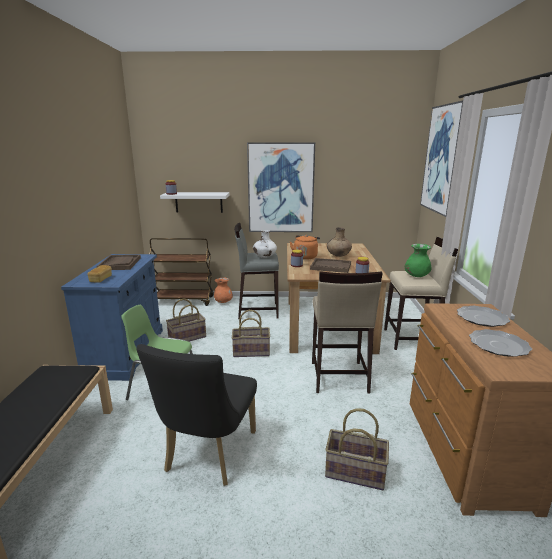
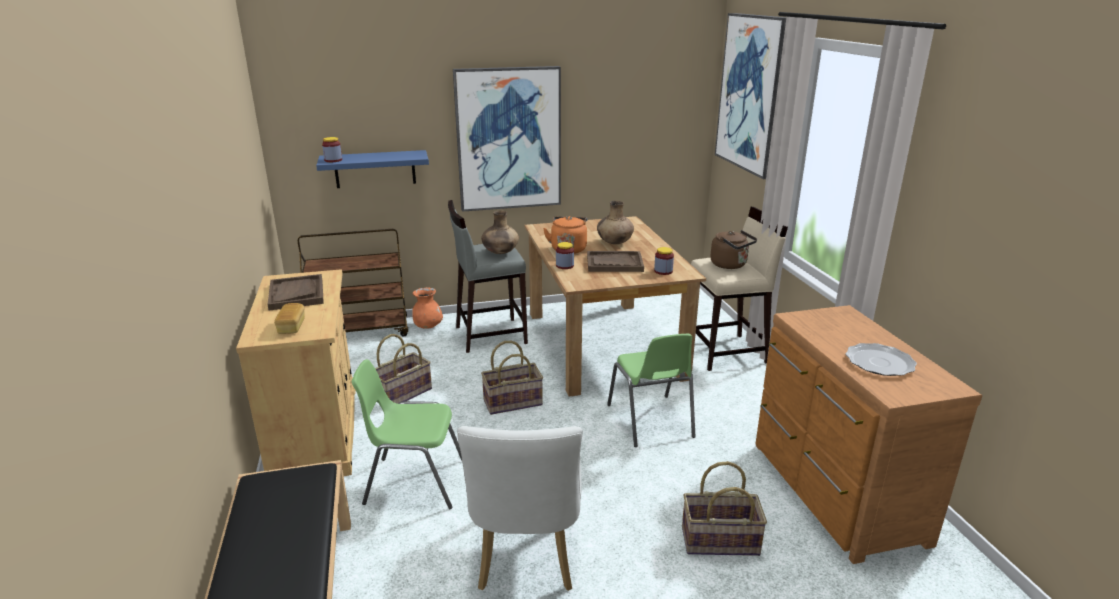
camera: 15 degrees left, 5 degrees up
blue cabinet [61,254,163,381] -> beige cabinet [236,269,356,476]
black chair [136,344,257,486] -> white chair [457,426,582,591]
white shelf [160,192,230,213] -> blue shelf [316,150,429,188]
white vase [253,230,277,258] -> brown vase [481,211,519,254]
beige stool [312,271,383,393] -> green chair [607,334,695,447]
green vase [405,244,432,277] -> brown kettle [710,230,757,269]
plate [457,306,510,327] -> none

